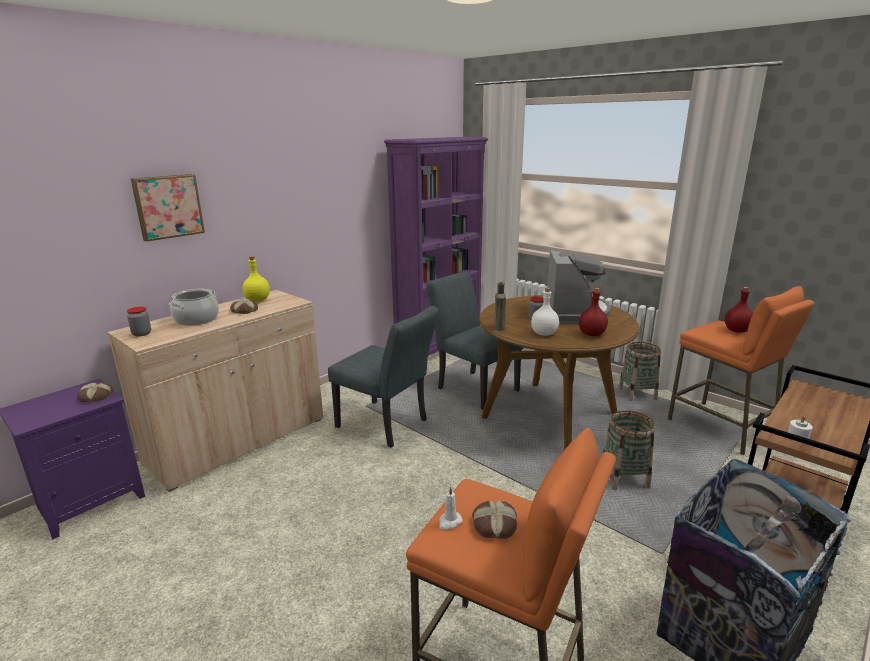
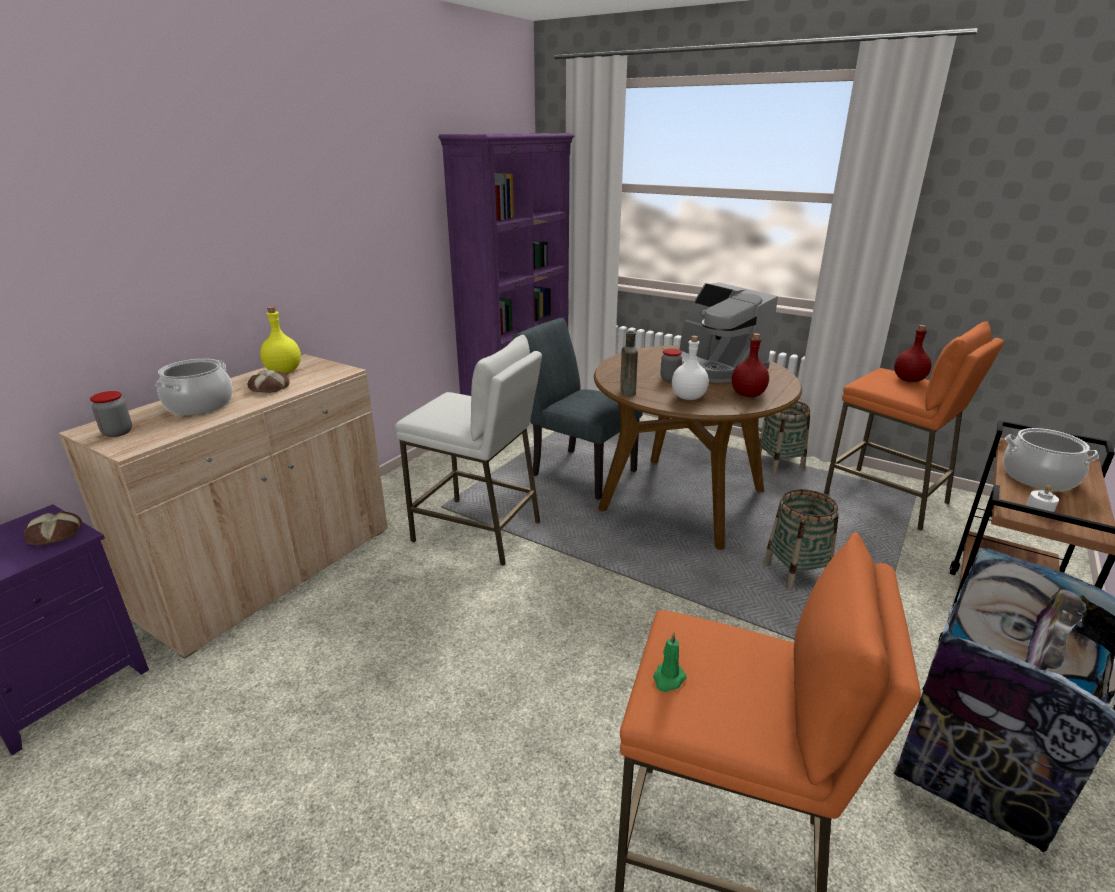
camera: 10 degrees left, 5 degrees up
picture [131,174,205,242] -> none
grey chair [328,306,439,447] -> white stool [395,335,542,566]
white candle [439,486,463,530] -> green candle [653,632,686,692]
bread [472,500,517,539] -> none
coffee machine [547,250,611,324] -> coffee machine turned 150 degrees clockwise [676,282,778,383]
none -> cooking pot [1003,428,1099,491]

